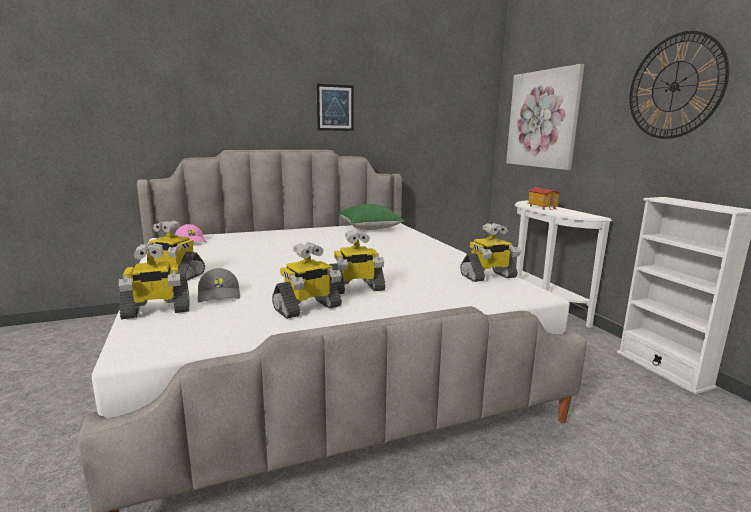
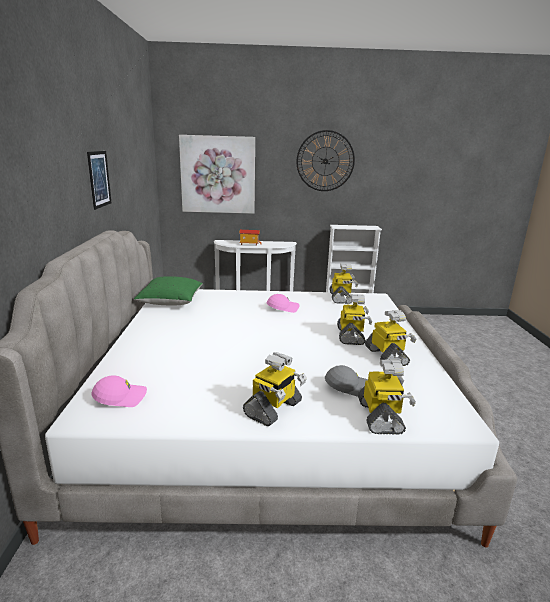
camera: 70 degrees left, 5 degrees up
none -> pink cap [267,294,299,313]

